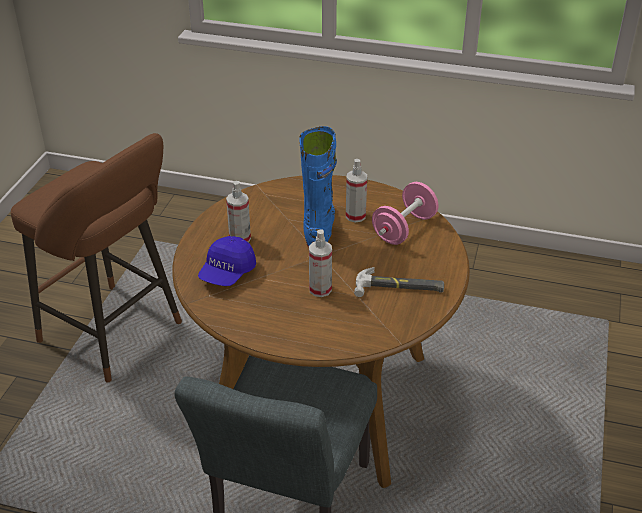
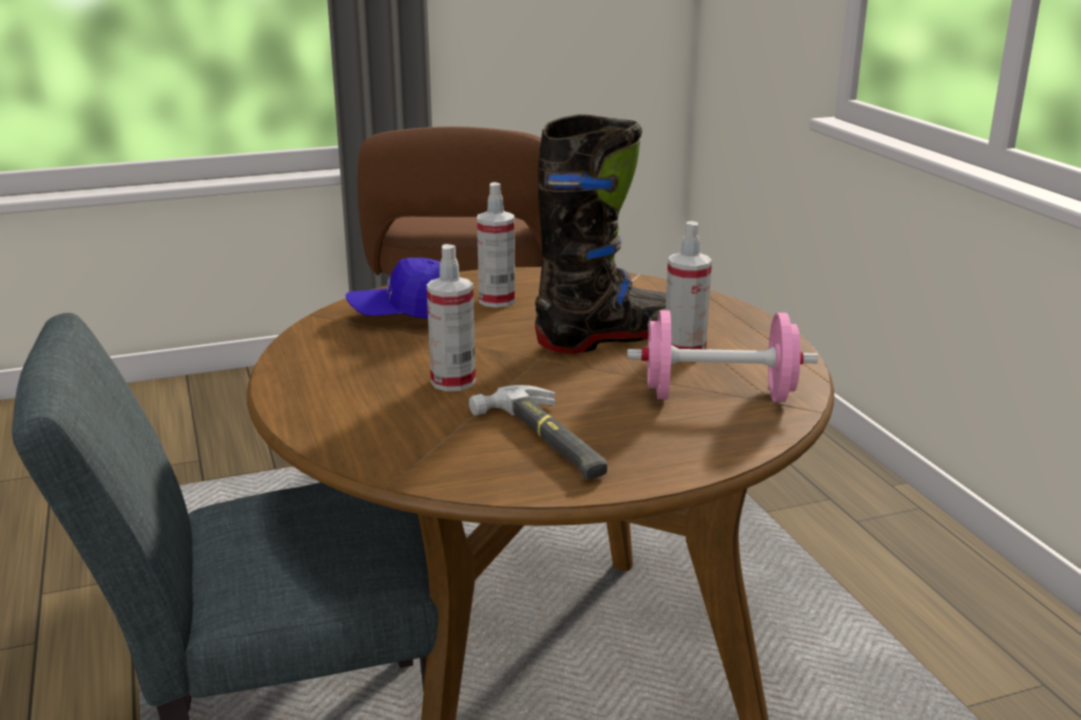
camera: 55 degrees right, 15 degrees down
blue boot [299,126,337,247] -> black boot [535,114,666,354]

